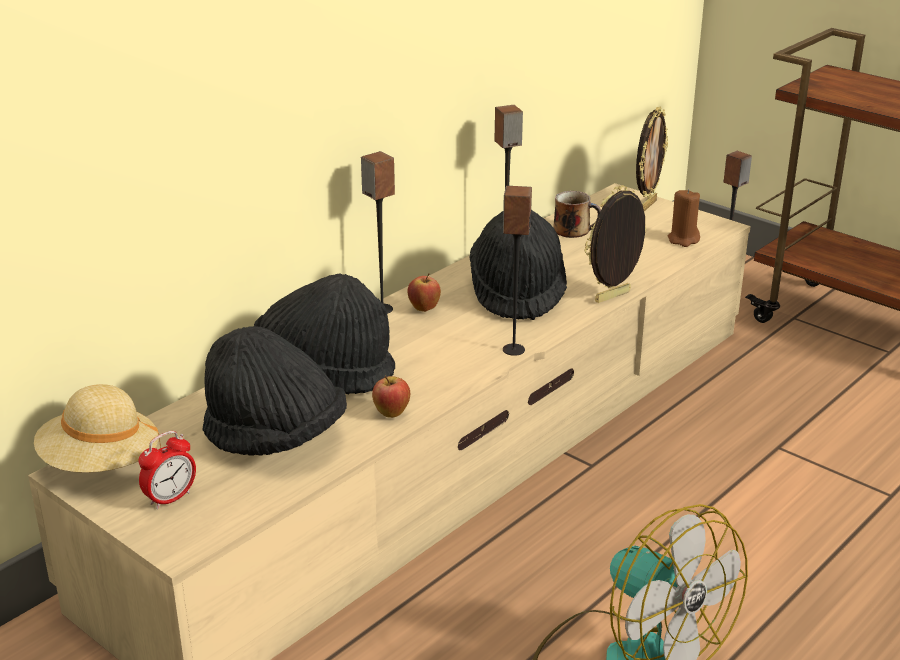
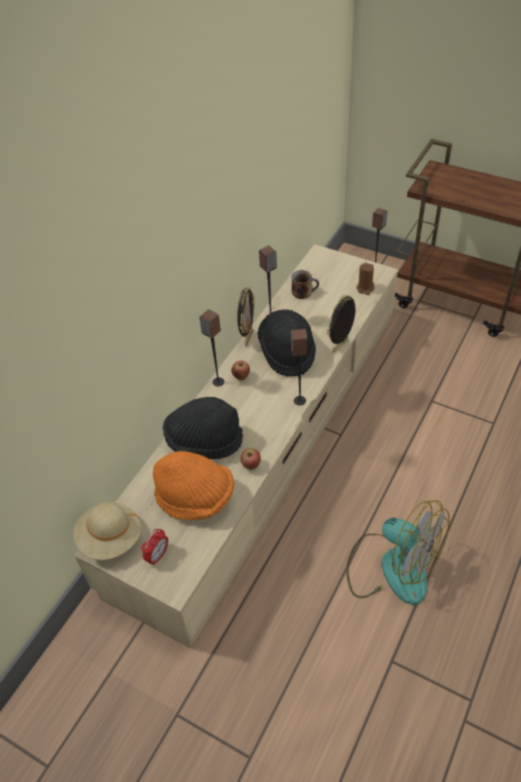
camera: 10 degrees left, 20 degrees up
black hat [203,326,347,456] -> orange hat [153,451,234,520]
picture frame [636,107,668,211] -> picture frame moved to [237,286,255,347]

